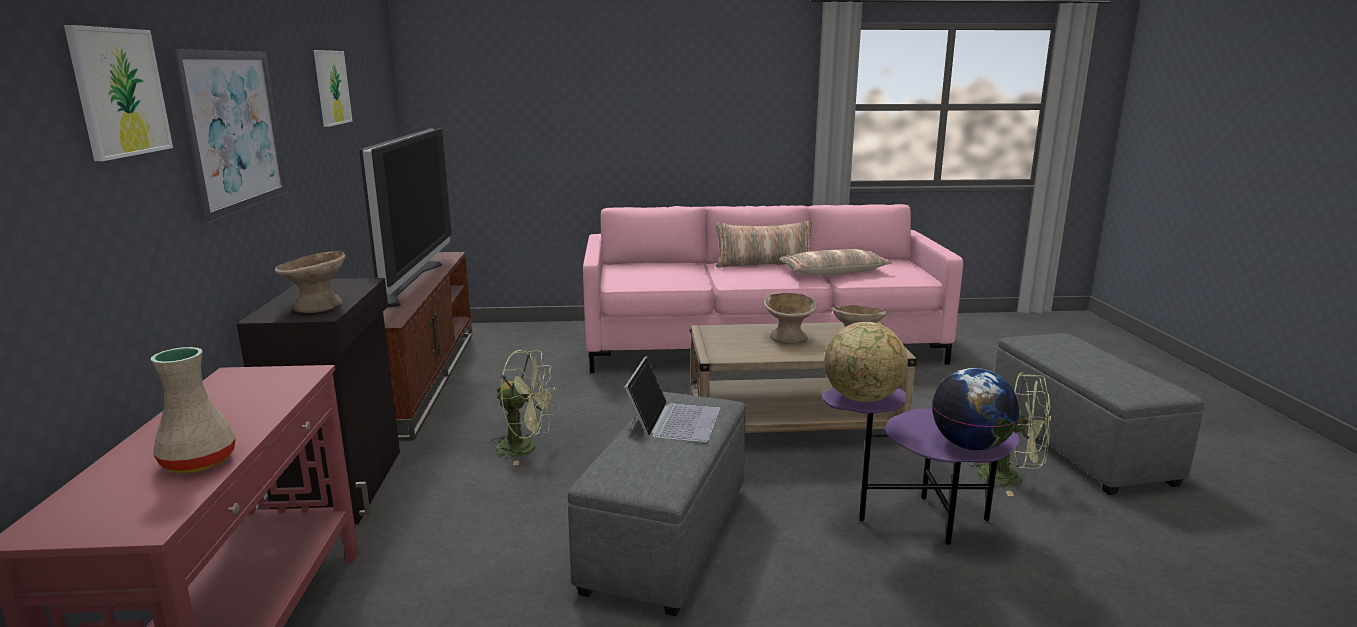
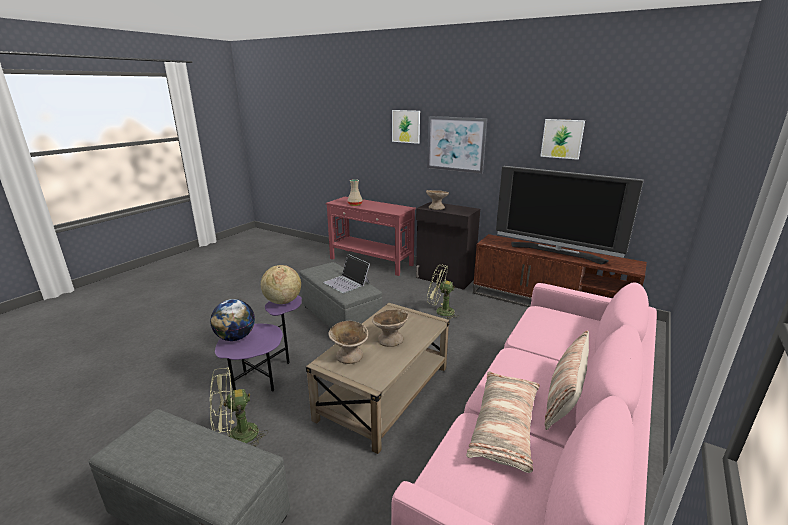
camera: 125 degrees right, 5 degrees up
green fan [492,350,557,466] -> green fan turned 60 degrees clockwise [427,264,459,320]

